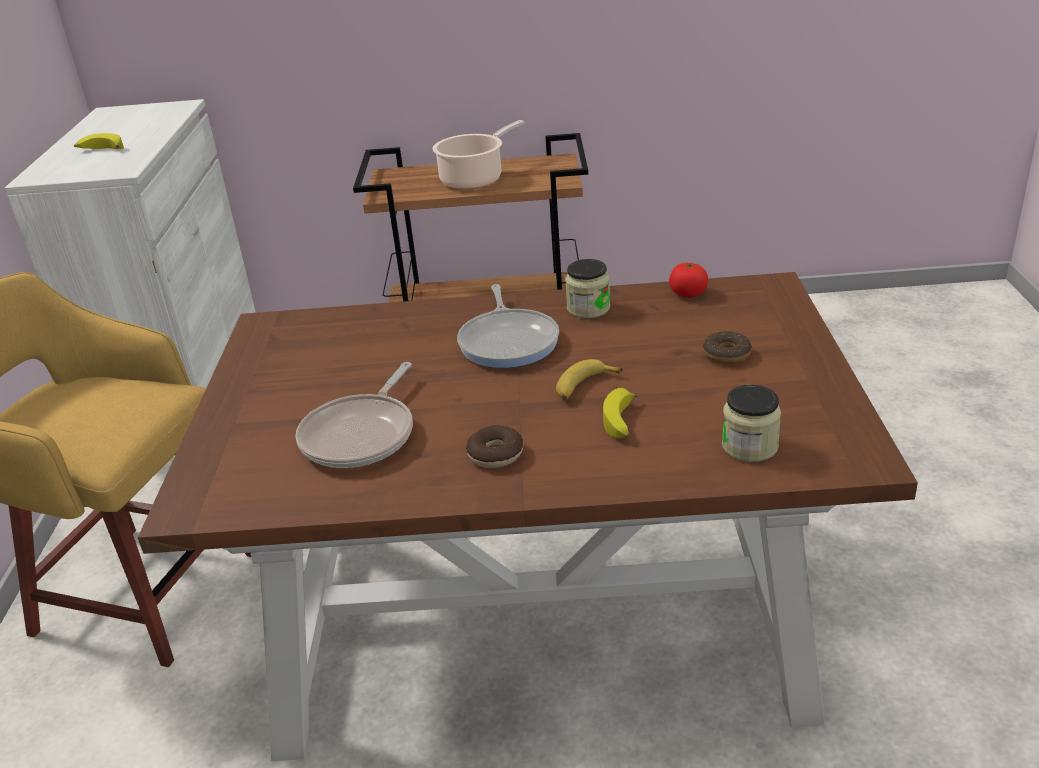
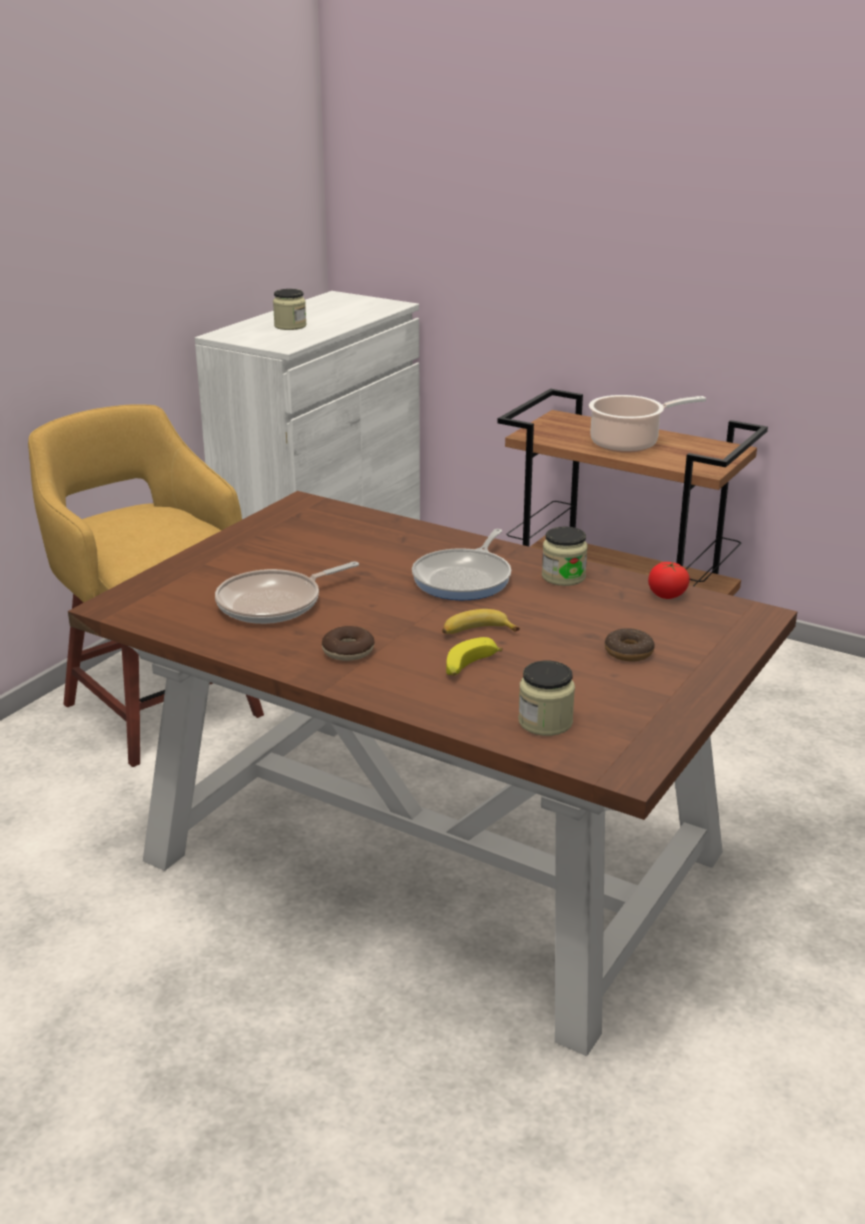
camera: 30 degrees right, 5 degrees down
banana [74,133,124,149] -> jar [273,289,307,330]

